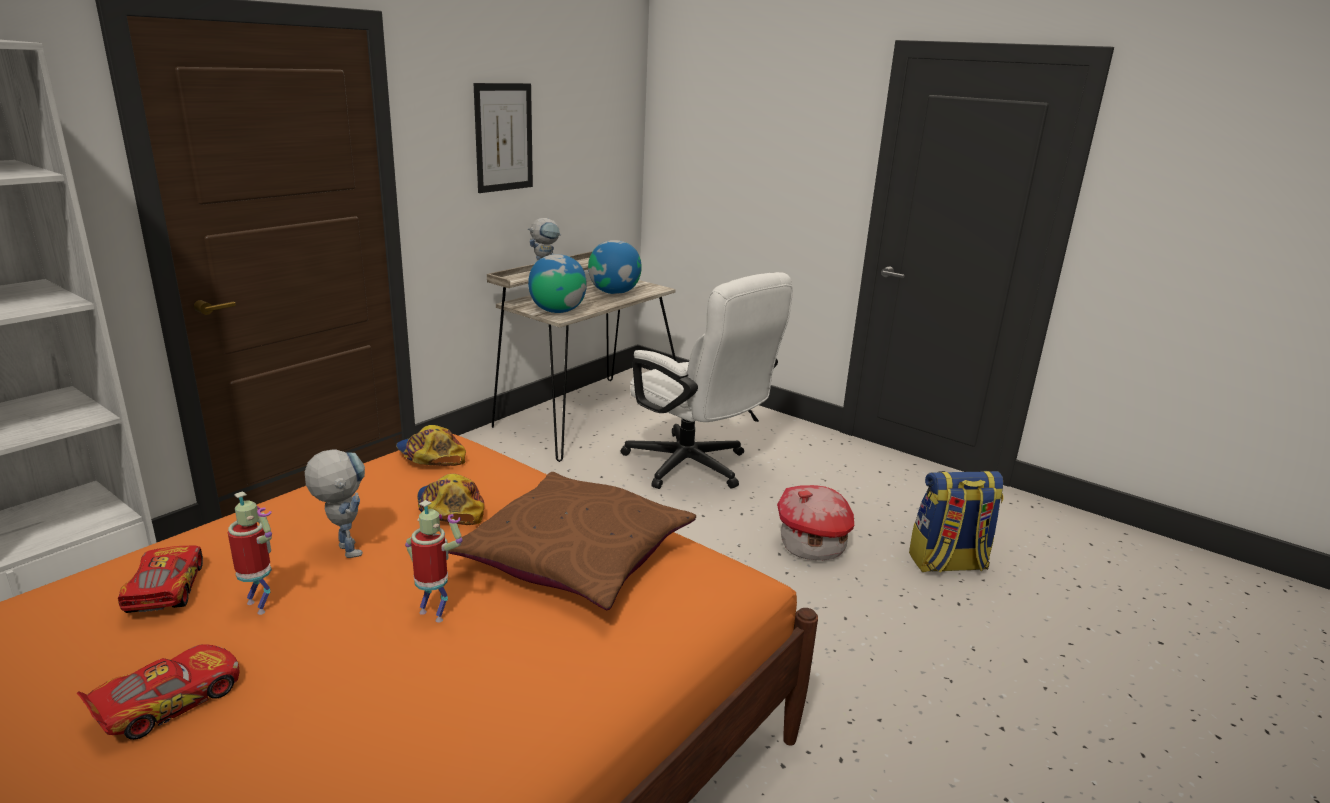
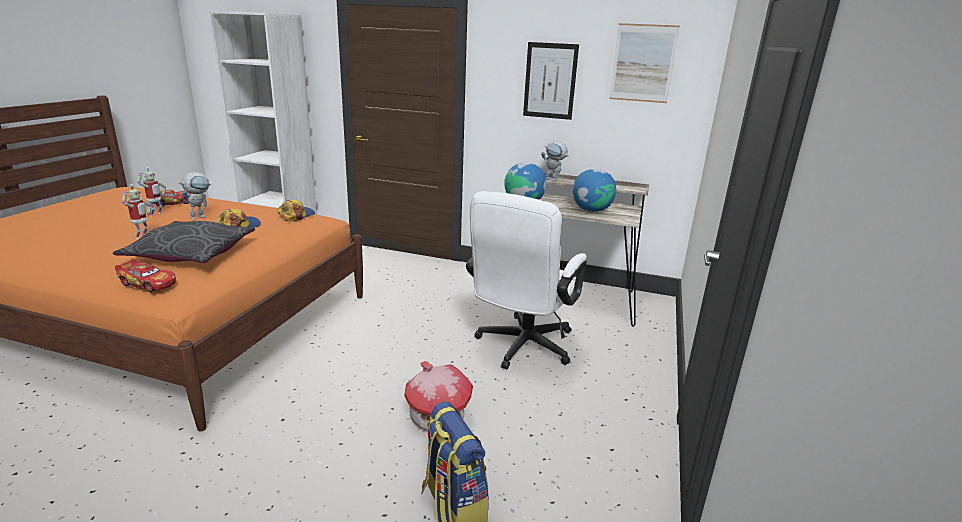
camera: 70 degrees right, 0 degrees up
toy car [77,644,240,740] -> toy car moved to [115,259,176,292]
brown pillow [448,472,696,610] -> grey pillow [113,221,255,263]
none -> picture [609,23,680,103]

